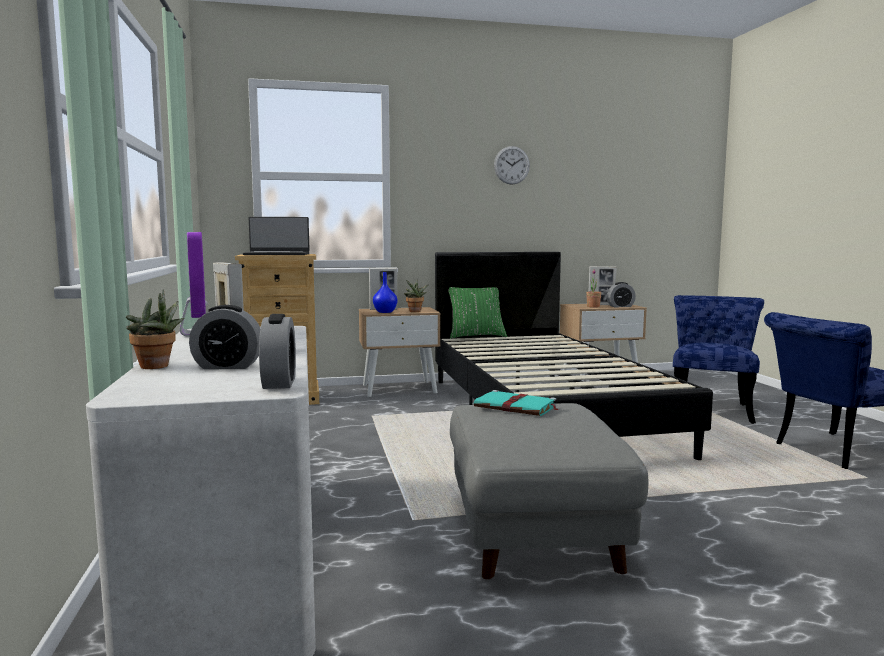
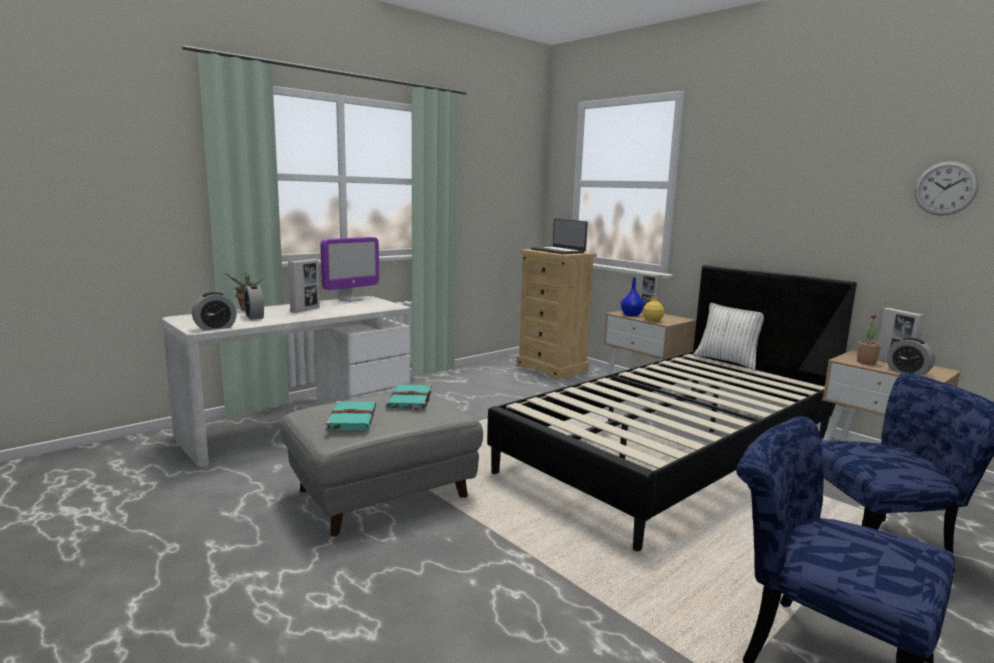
camera: 60 degrees right, 5 degrees up
potted plant [404,280,428,312] -> yellow bottle [643,294,664,322]
green pillow [448,287,507,339] -> white pillow [693,303,764,371]
wall clock [494,146,530,185] -> wall clock moved to [914,161,979,216]
none -> turquoise book [325,401,376,431]

